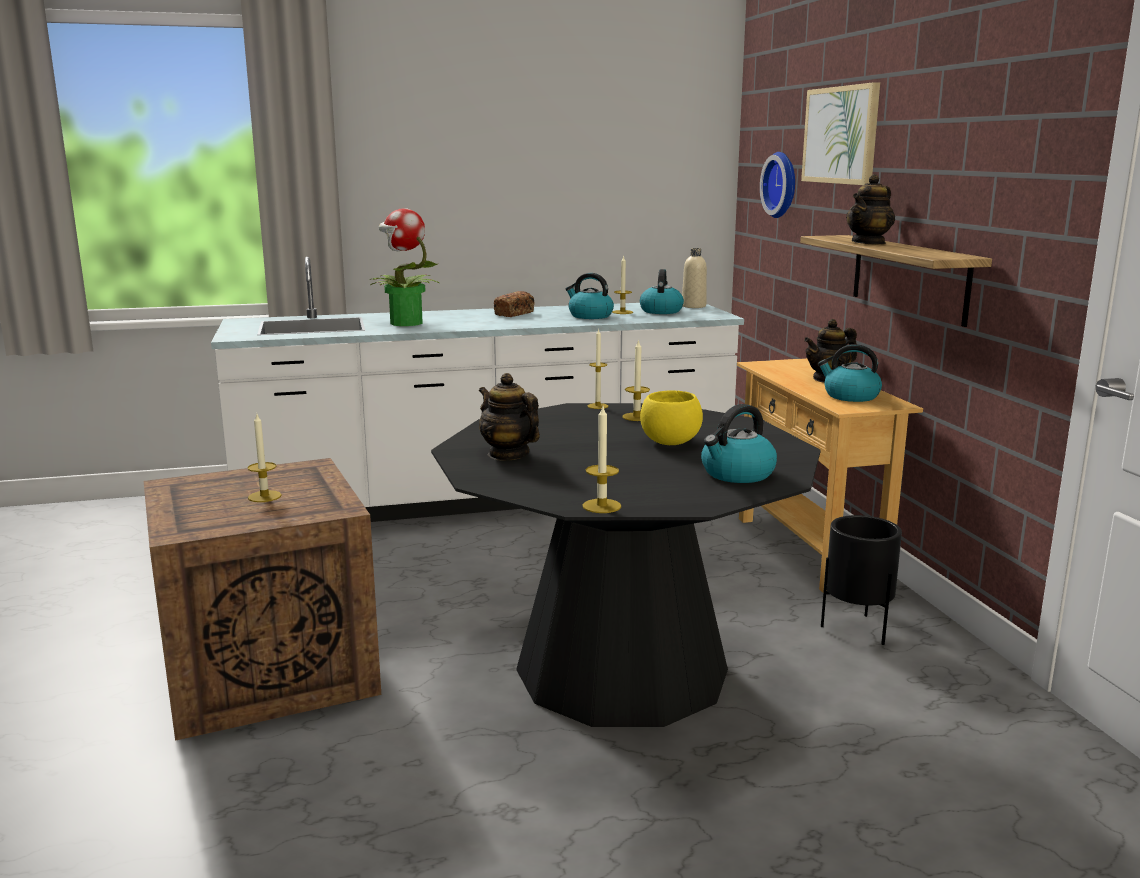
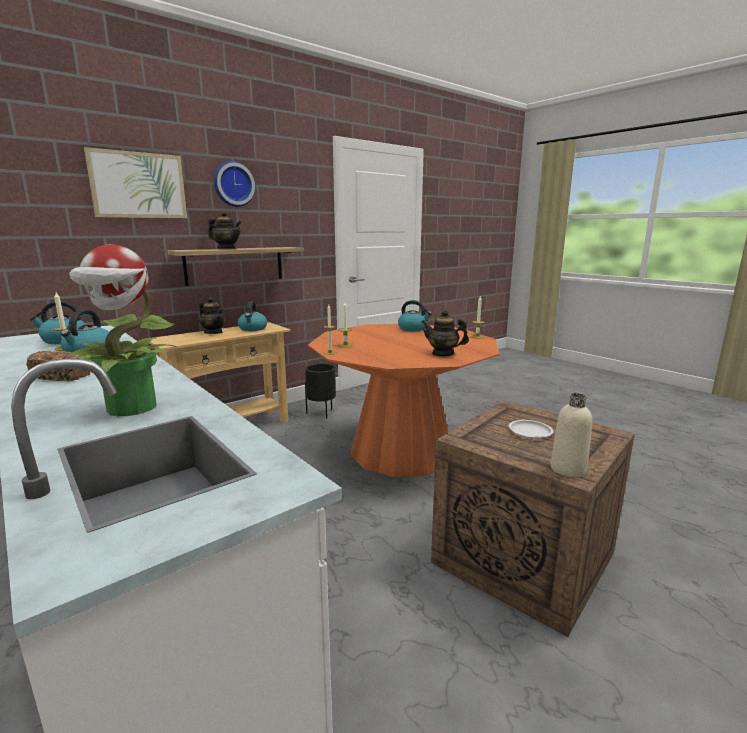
camera: 115 degrees left, 0 degrees up
candle [247,414,282,502] -> white plate [509,420,553,439]
black dining table [431,403,821,727] -> orange dining table [308,324,499,477]
teapot [479,373,540,461] -> teapot turned 90 degrees clockwise [422,310,469,357]
yellow bowl [640,390,703,445] -> none
beige bottle [682,248,707,308] -> beige bottle moved to [551,393,592,477]
wall clock [760,152,795,218] -> wall clock moved to [214,161,255,207]

